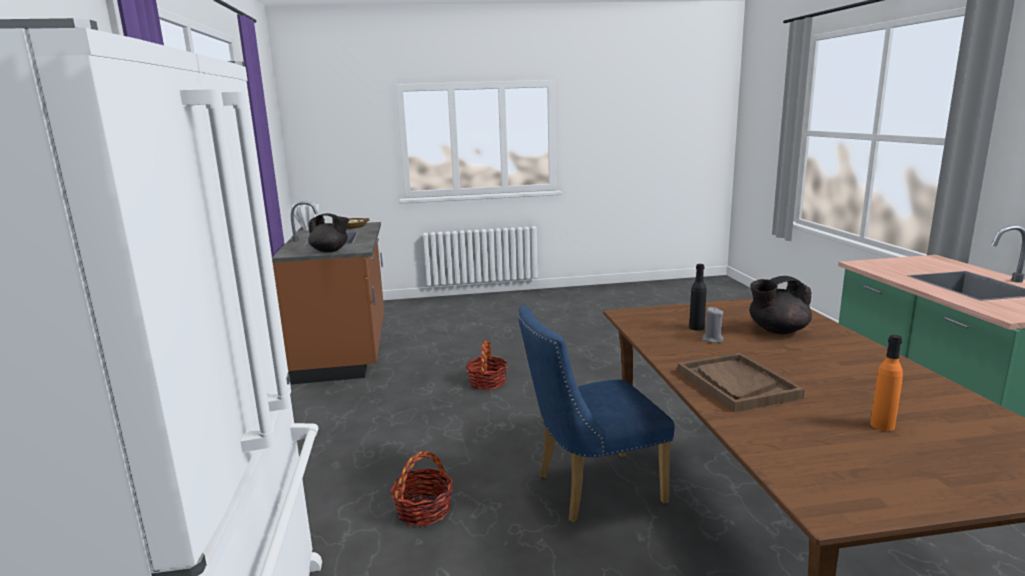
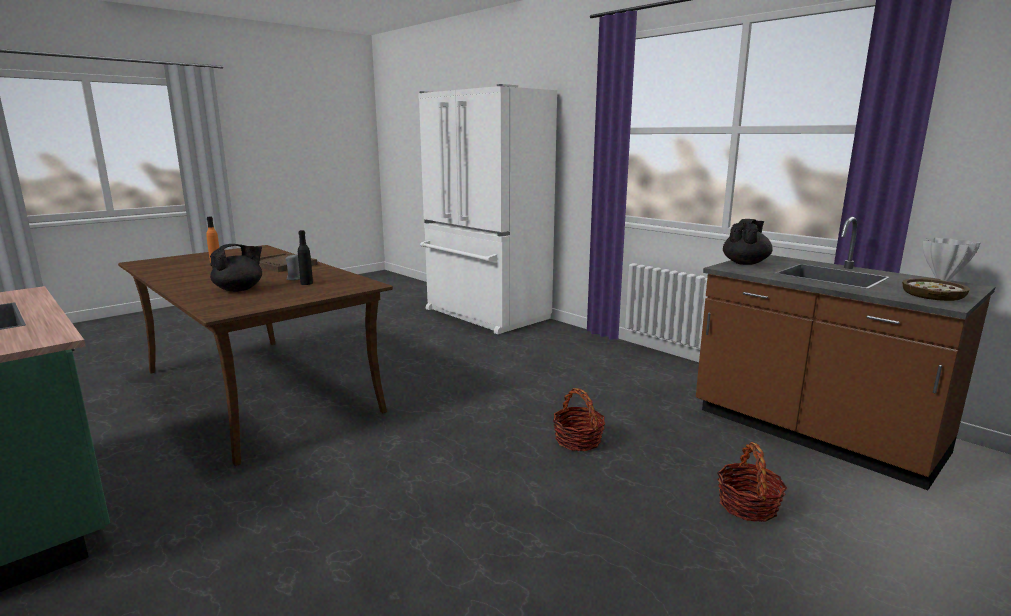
camera: 145 degrees right, 0 degrees up
black teapot [308,213,349,252] -> black teapot turned 150 degrees clockwise [723,219,773,265]
basket [390,451,453,526] -> basket moved to [717,442,787,522]
blue chair [518,305,675,522] -> none

